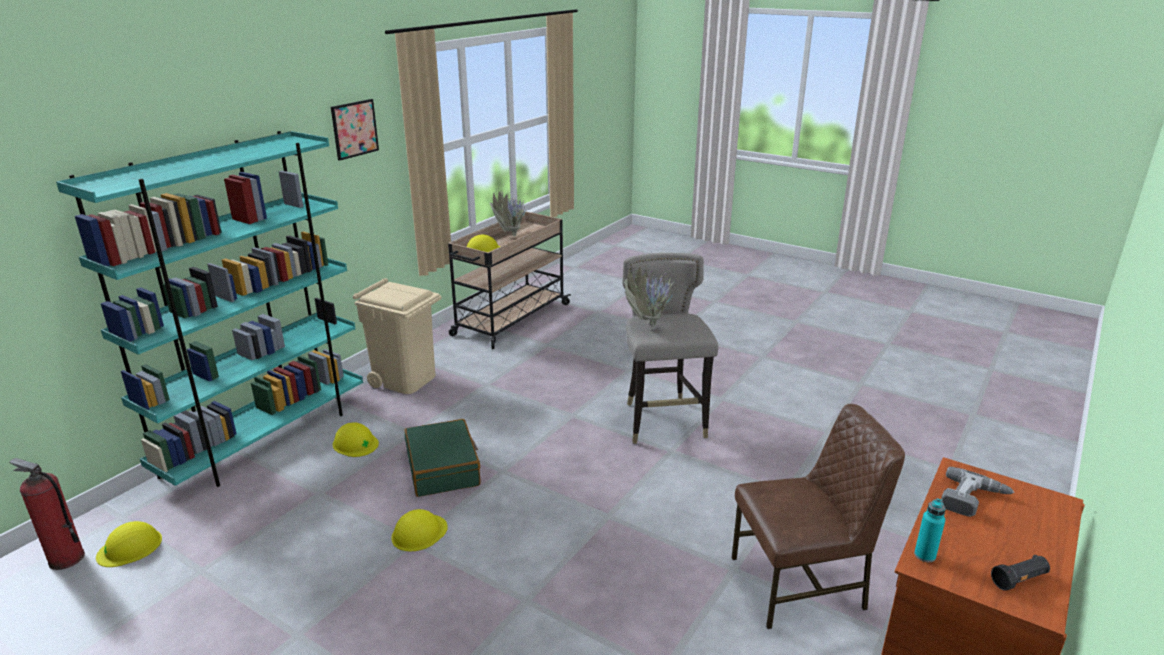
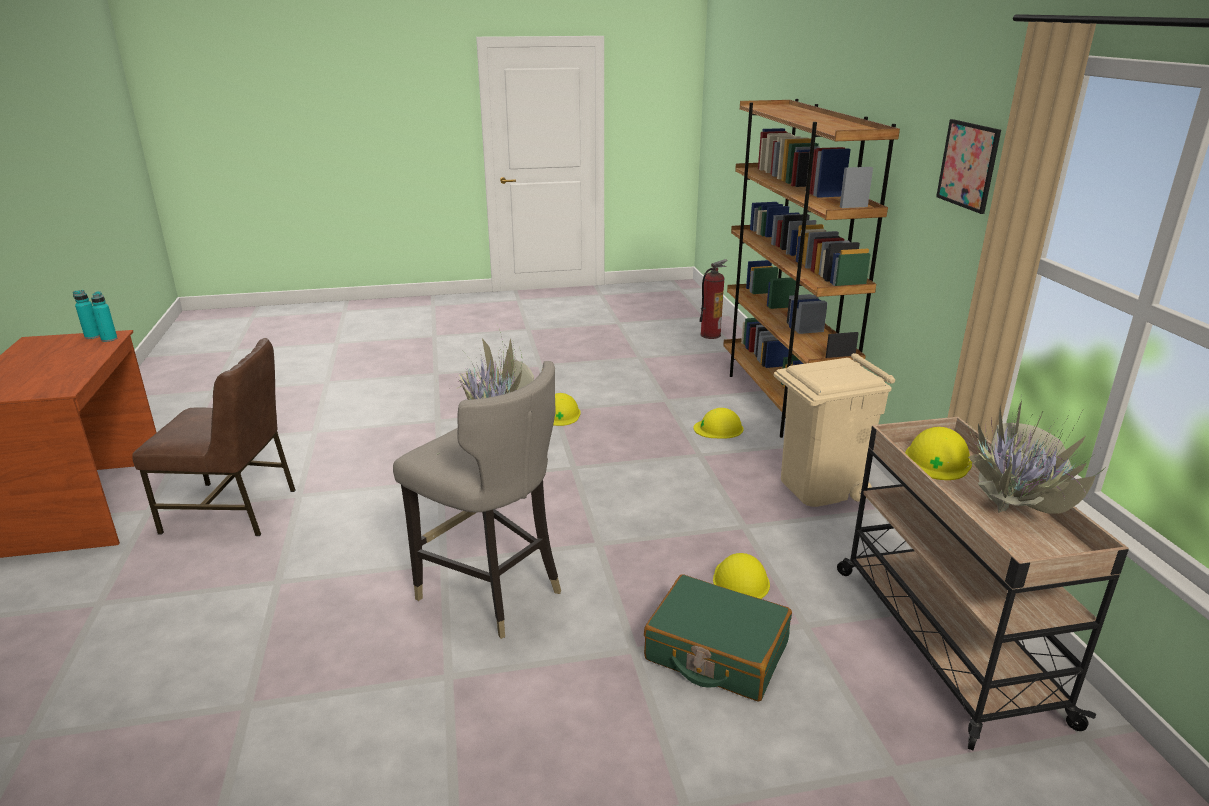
camera: 135 degrees right, 0 degrees up
turquoise bookcase [56,131,363,487] -> brown bookcase [723,99,900,438]
yellow hard hat [96,521,162,567] -> yellow hard hat moved to [713,553,770,599]
green suitcase [404,419,480,497] -> green suitcase moved to [644,574,792,701]
brown chair [732,404,905,629] -> brown chair turned 120 degrees counterclockwise [132,338,296,536]
power drill [941,467,1015,517] -> none
black flashlight [991,555,1050,591] -> none
none -> turquoise bottle [73,290,100,339]

